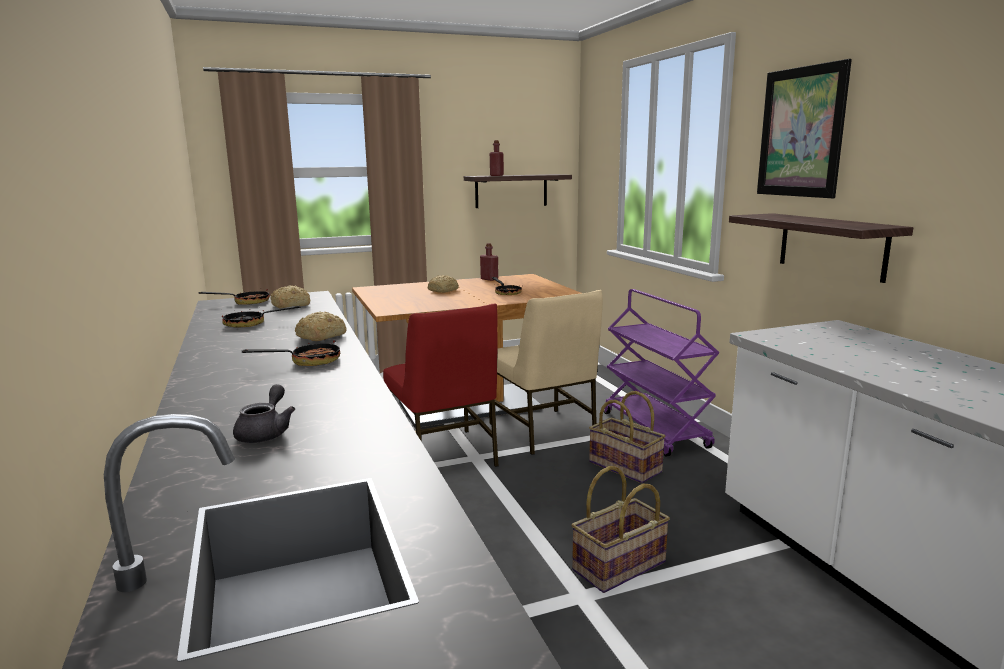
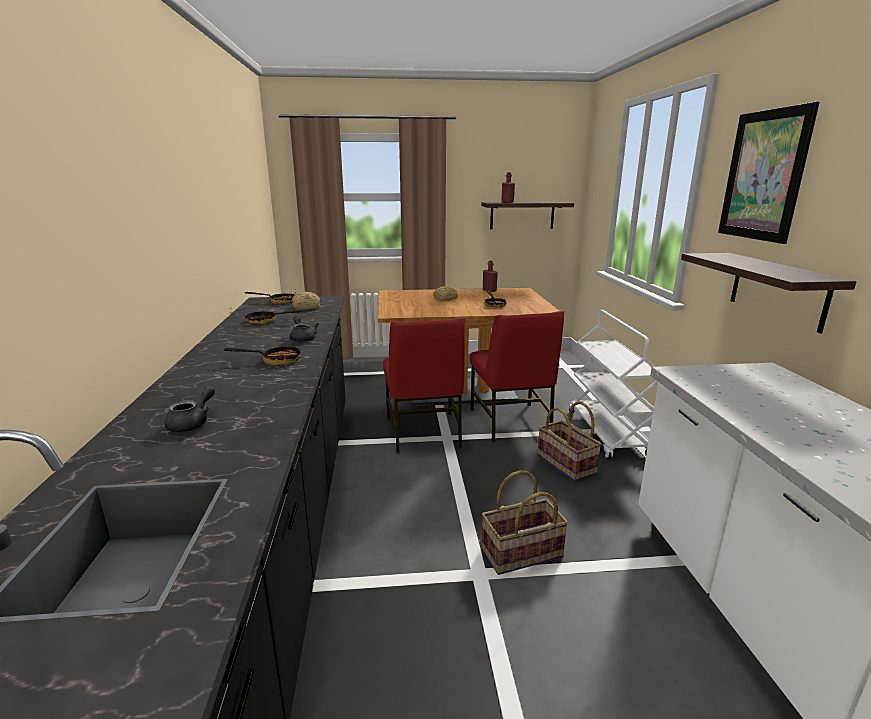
camera: 15 degrees right, 5 degrees up
bread [295,311,347,341] -> grey teapot [290,315,319,342]
beige chair [489,290,603,455] -> red chair [470,311,564,442]
purple cart [604,289,720,457] -> white cart [569,310,658,460]

